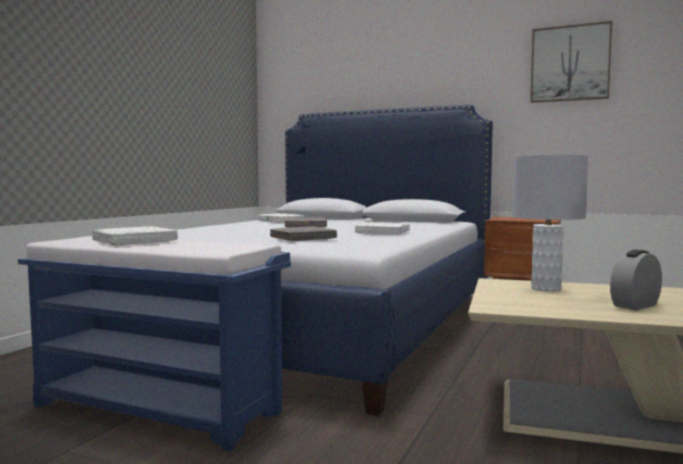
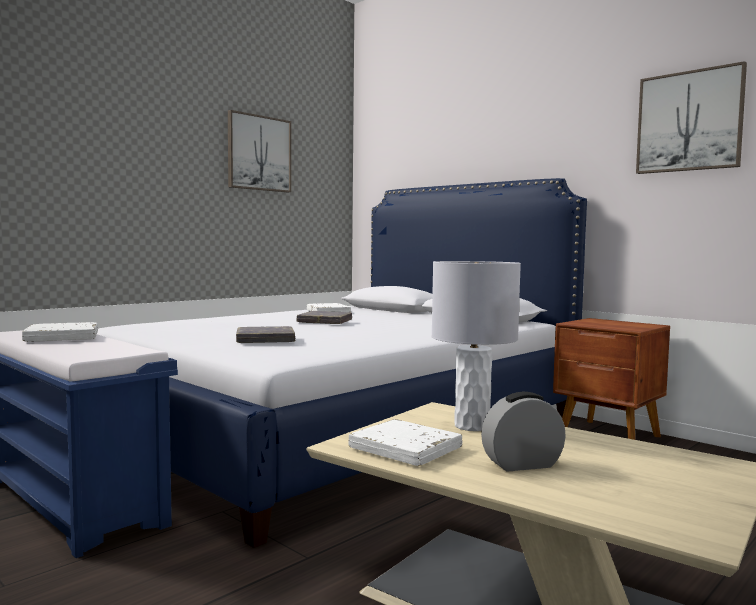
camera: 20 degrees right, 0 degrees up
white book [355,222,410,235] -> white book moved to [348,419,462,466]
none -> picture [228,110,291,192]

